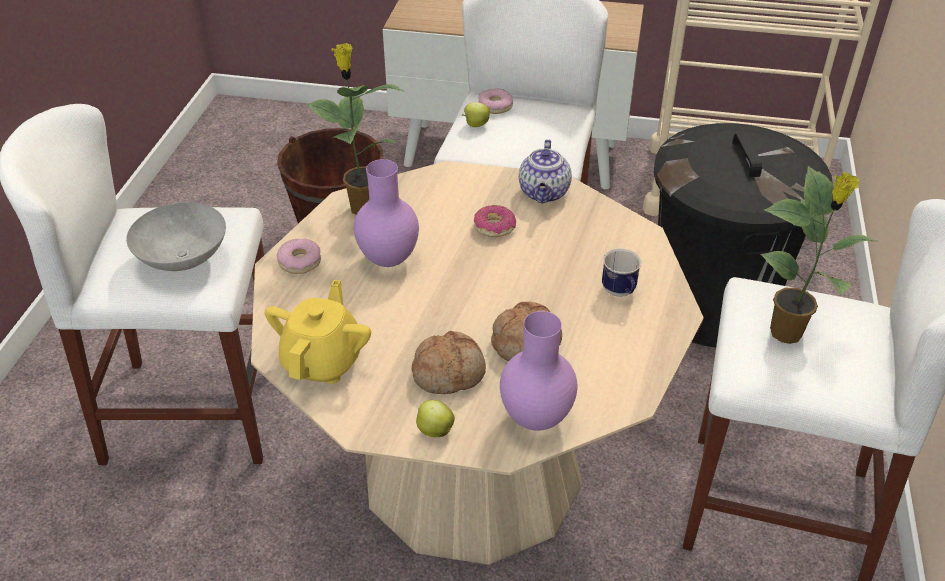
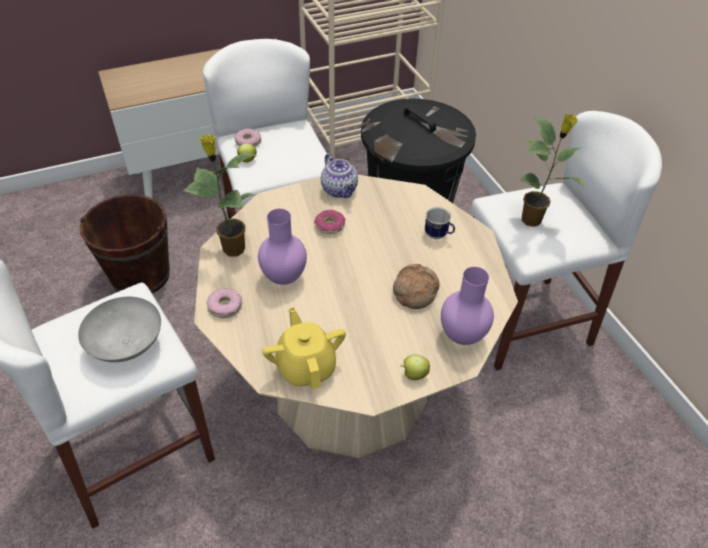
camera: 35 degrees left, 5 degrees up
bread [411,331,486,394] -> none

